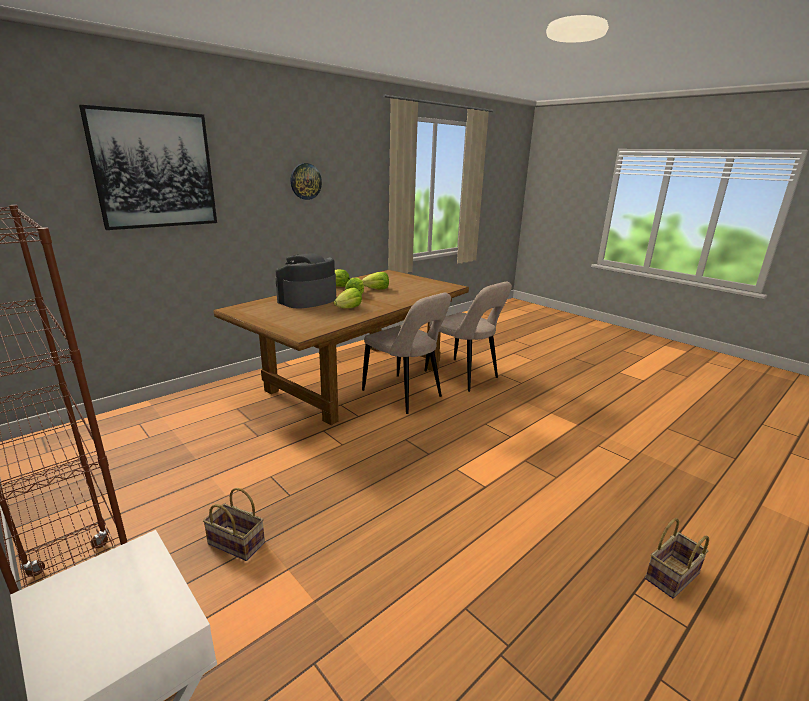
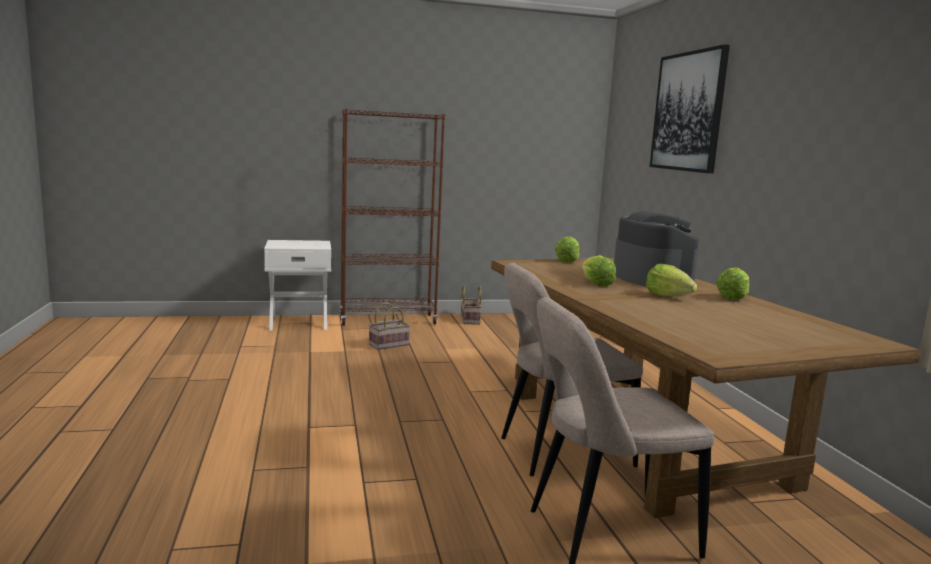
camera: 120 degrees right, 10 degrees down
wall clock [291,163,322,200] -> none
lettuce [362,272,389,289] -> lettuce moved to [555,236,579,263]
basket [645,518,709,599] -> basket moved to [461,285,482,325]

